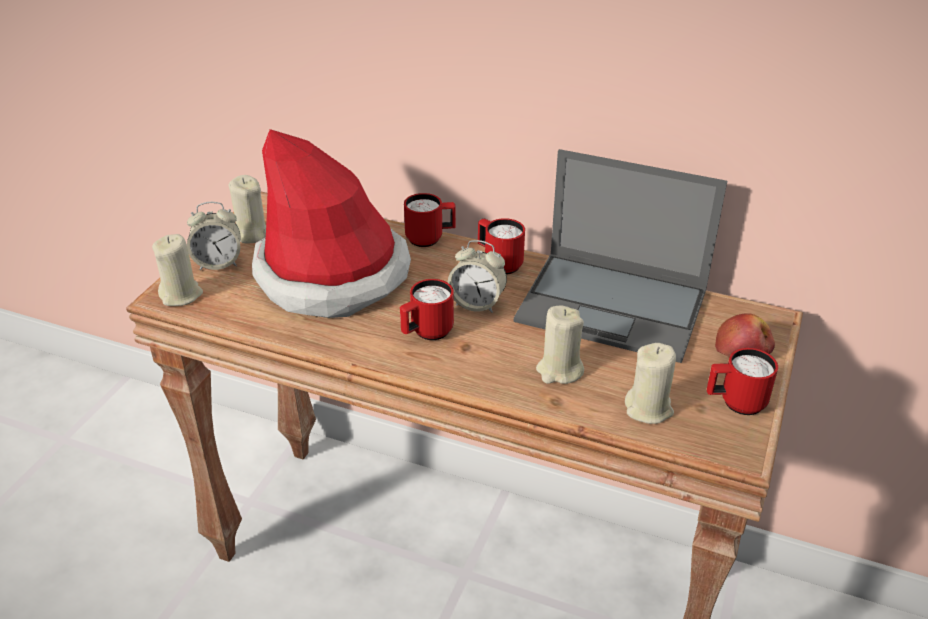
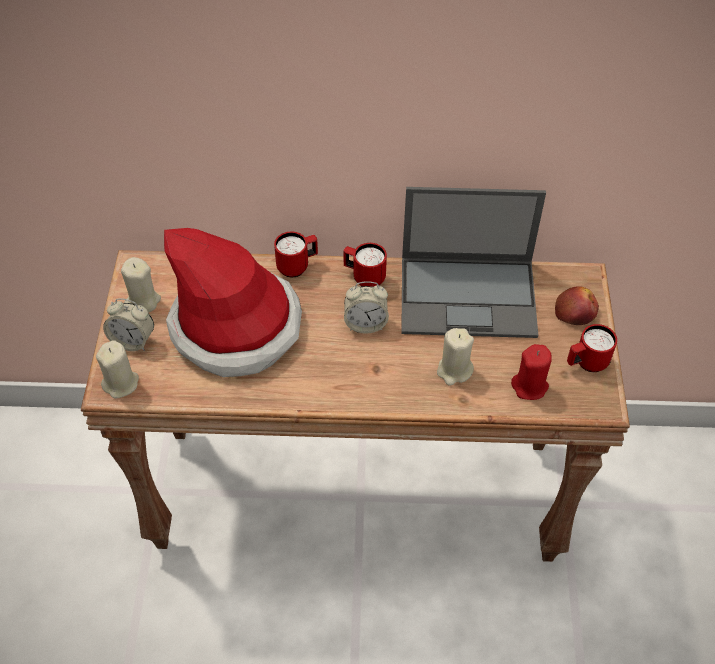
camera: 20 degrees left, 15 degrees up
alarm clock [187,202,241,270] -> alarm clock turned 45 degrees clockwise [103,298,154,351]
red mug [400,279,454,340] -> none
beige candle [625,343,676,424] -> red candle [511,344,552,400]

